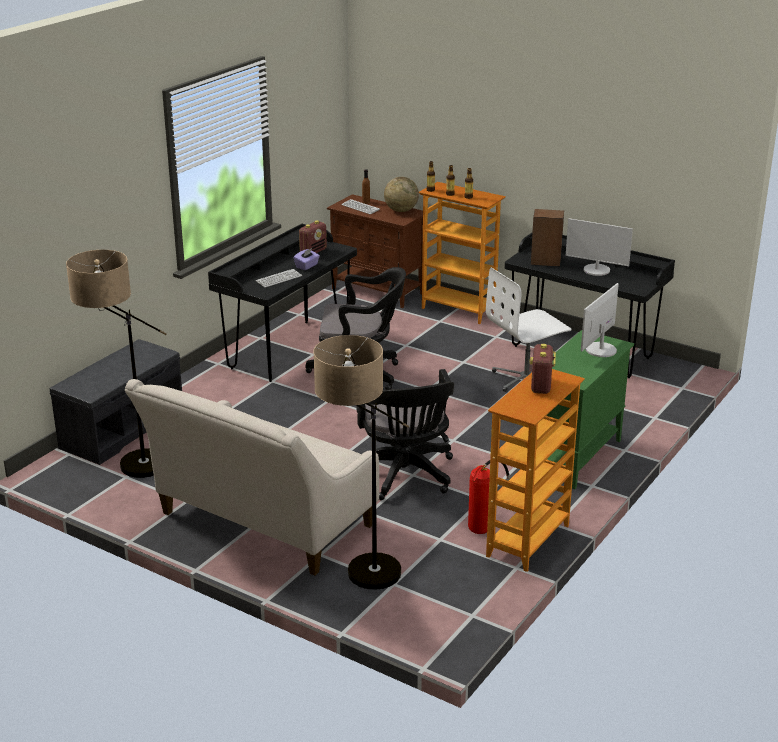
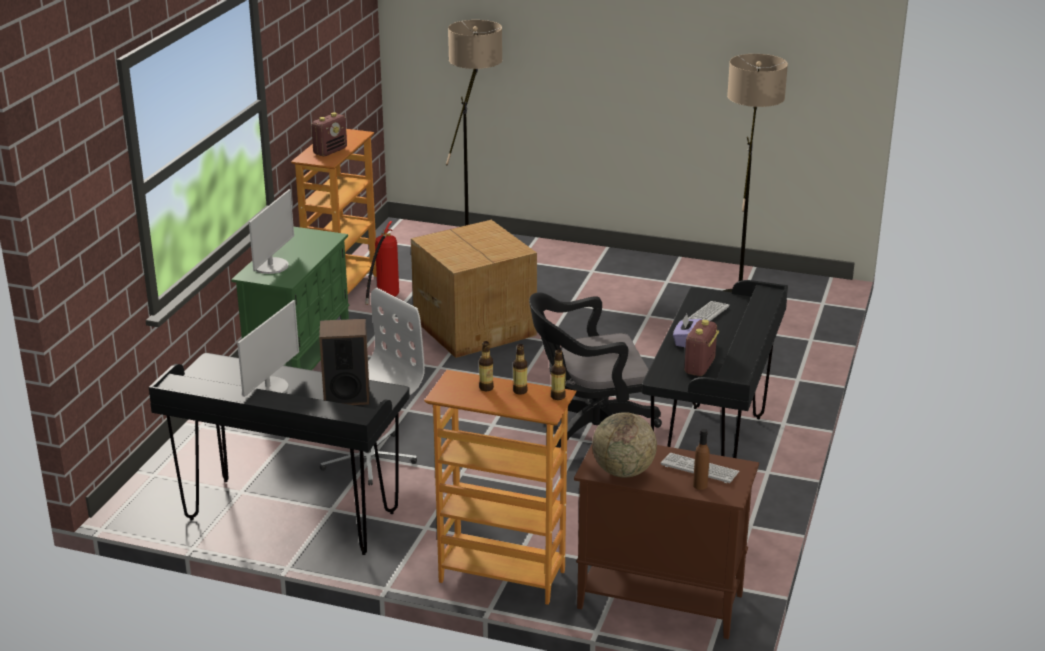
camera: 165 degrees right, 0 degrees up
grey bench [50,339,182,465] -> none
beige sofa [125,379,379,575] -> none
black office chair [357,369,454,500] -> cardboard box [411,220,537,358]
radio [530,344,556,394] -> radio turned 45 degrees clockwise [311,112,347,156]
monitor [566,218,633,276] -> monitor turned 105 degrees clockwise [237,300,299,397]

